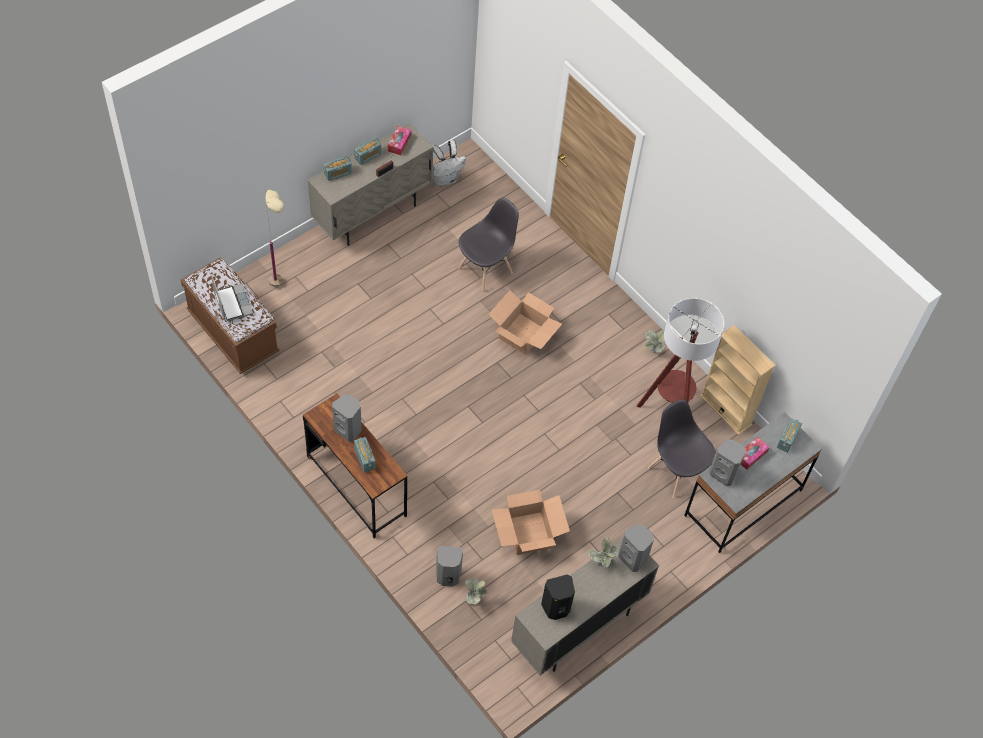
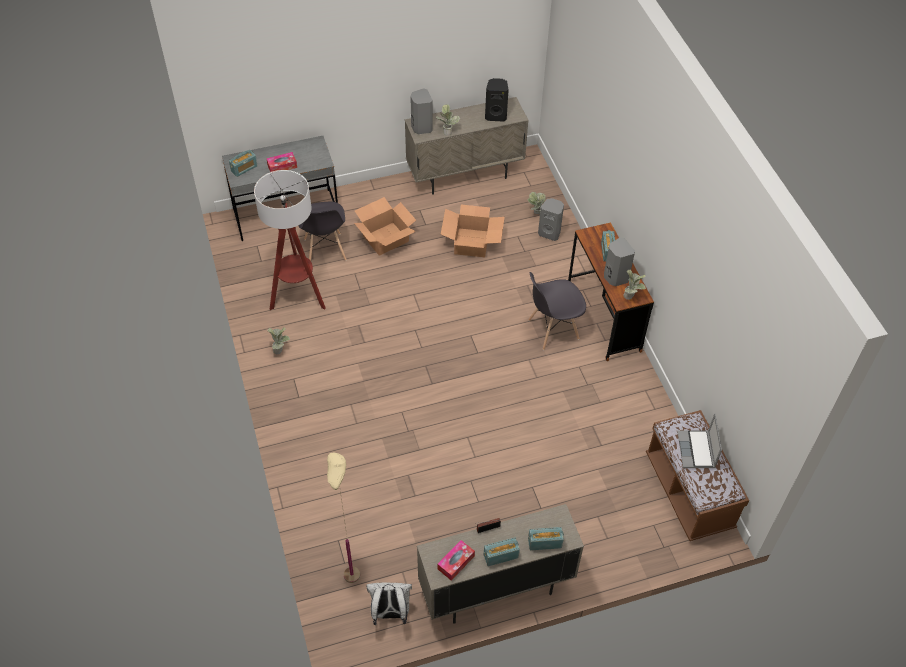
camera: 155 degrees left, 5 degrees down
beige floor lamp [265,190,284,287] -> beige floor lamp moved to [327,452,360,583]
grey chair [458,198,519,292] -> grey chair moved to [528,272,586,350]
cardboard box [488,290,562,355] -> cardboard box moved to [354,197,416,256]
beige bookcase [700,325,776,435] -> none
grey speaker [709,439,746,486] -> none
none -> potted plant [623,270,646,300]

